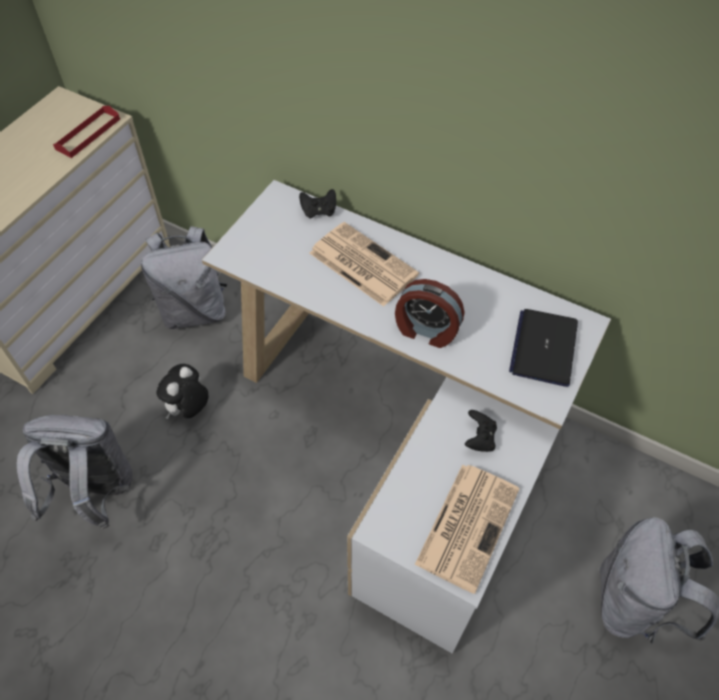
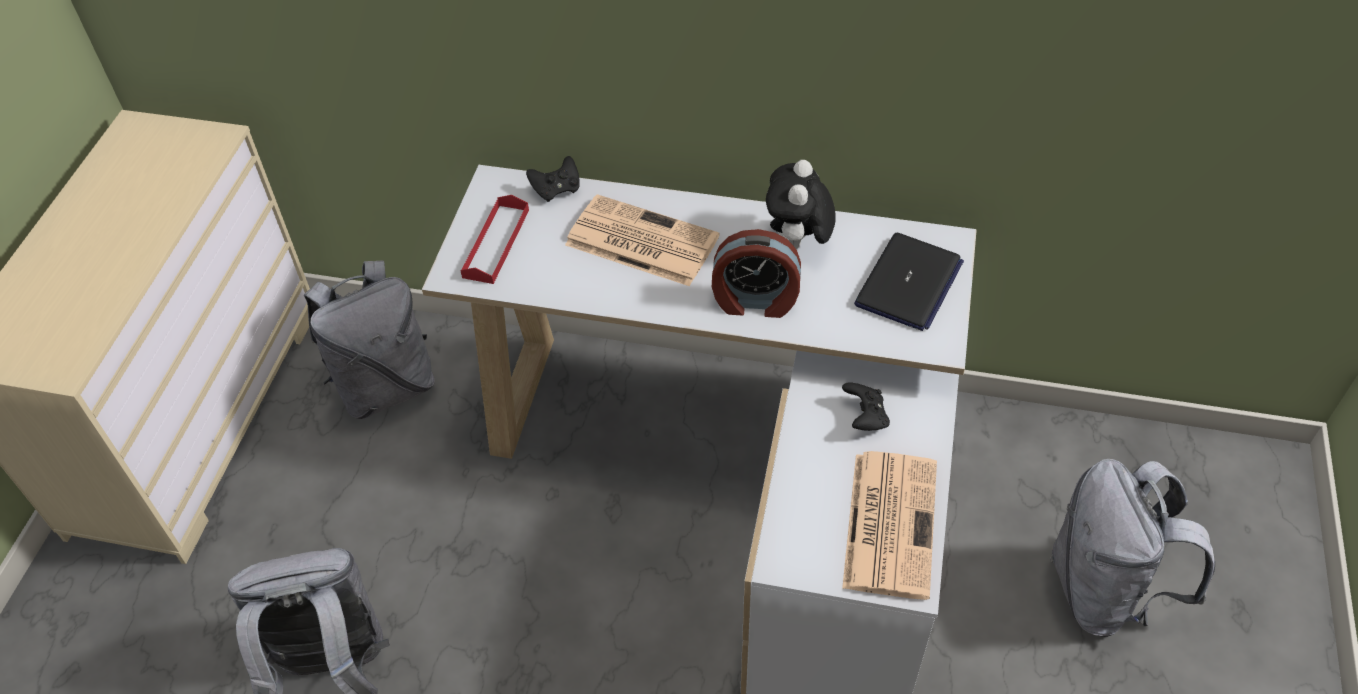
camera: 15 degrees left, 5 degrees down
red tray [53,106,120,158] -> red tray moved to [460,195,529,284]
plush toy [156,364,209,419] -> plush toy moved to [766,160,836,249]
laptop [509,309,578,387] -> laptop turned 150 degrees counterclockwise [854,233,964,331]

